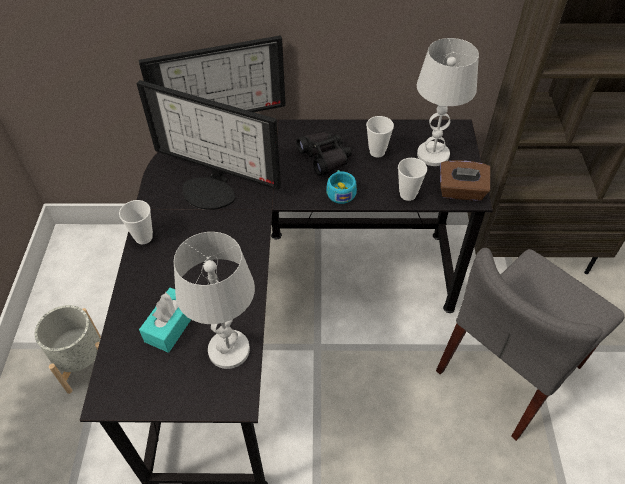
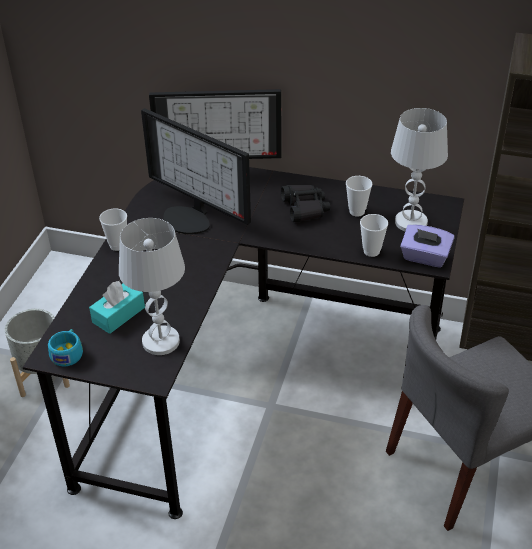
camera: 15 degrees right, 10 degrees down
turquoise cup [326,170,357,204] -> turquoise cup moved to [48,329,83,366]
brown tissue box [440,160,490,201] -> purple tissue box [400,224,455,268]

